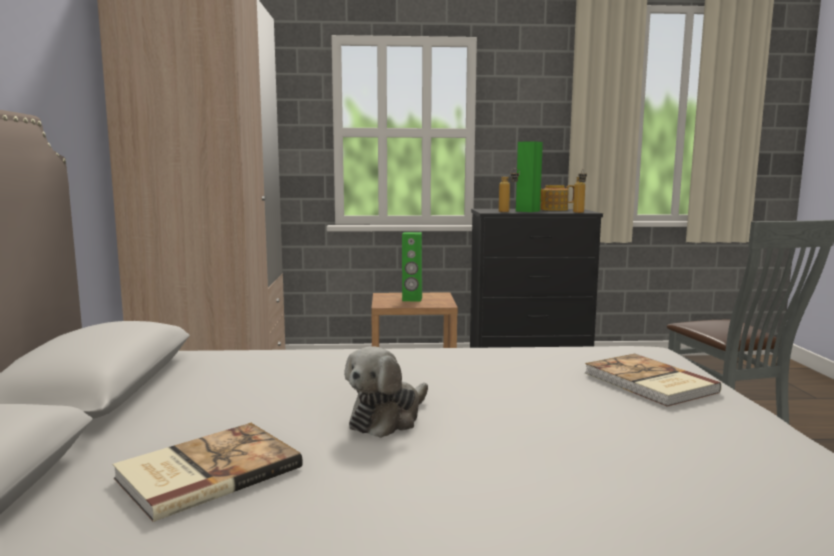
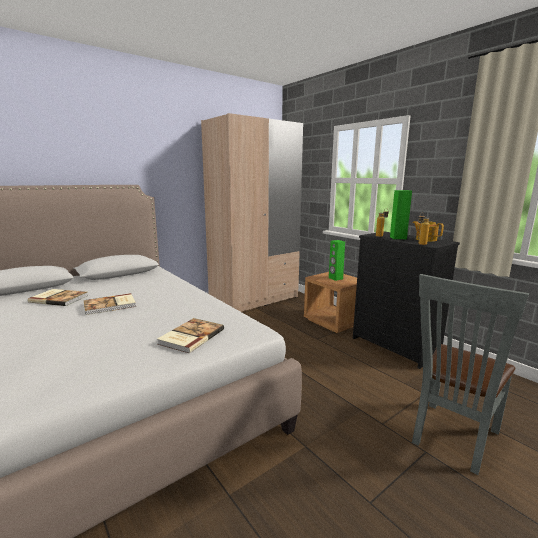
camera: 55 degrees right, 5 degrees up
plush toy [344,346,428,438] -> book [84,293,136,315]

